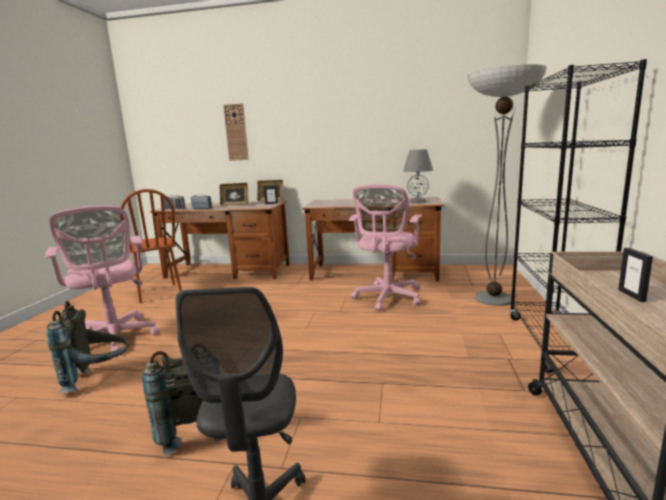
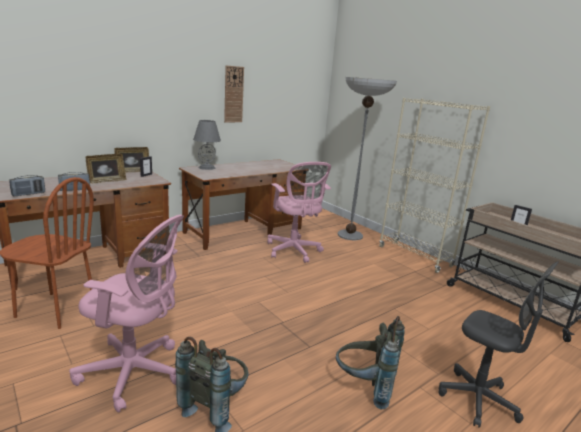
camera: 50 degrees left, 5 degrees up
wall clock [223,103,249,161] -> wall clock moved to [224,66,244,122]
grey table lamp [403,149,433,203] -> grey table lamp moved to [193,120,221,170]
black bookcase [509,59,647,373] -> beige bookcase [379,98,490,273]

